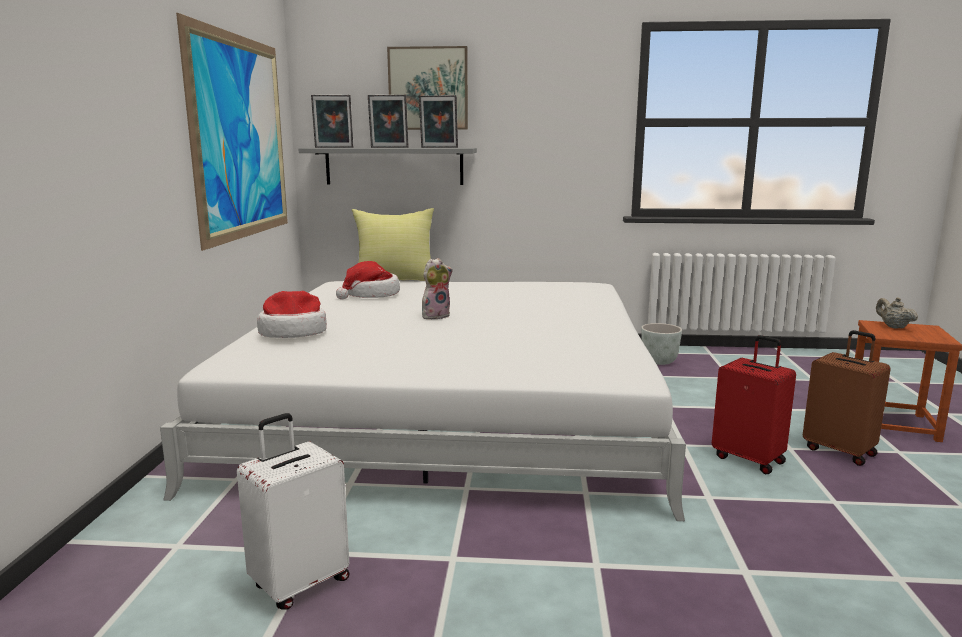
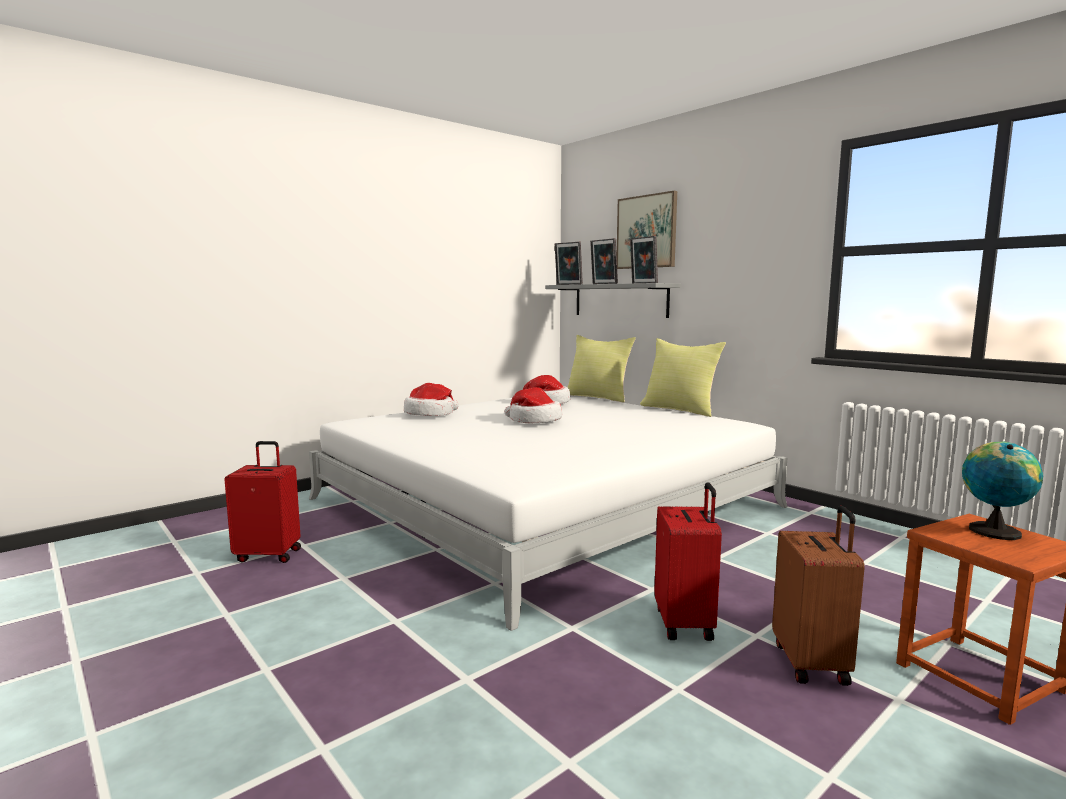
camera: 45 degrees right, 5 degrees down
picture [176,13,288,251] -> none
white suitcase [237,413,350,610] -> red suitcase [224,441,301,563]
plush toy [422,258,453,319] -> hat [505,387,562,424]
grey planter [641,323,682,365] -> none
beige teapot [876,297,918,329] -> globe [962,442,1043,540]
none -> yellow pillow [640,338,726,417]

